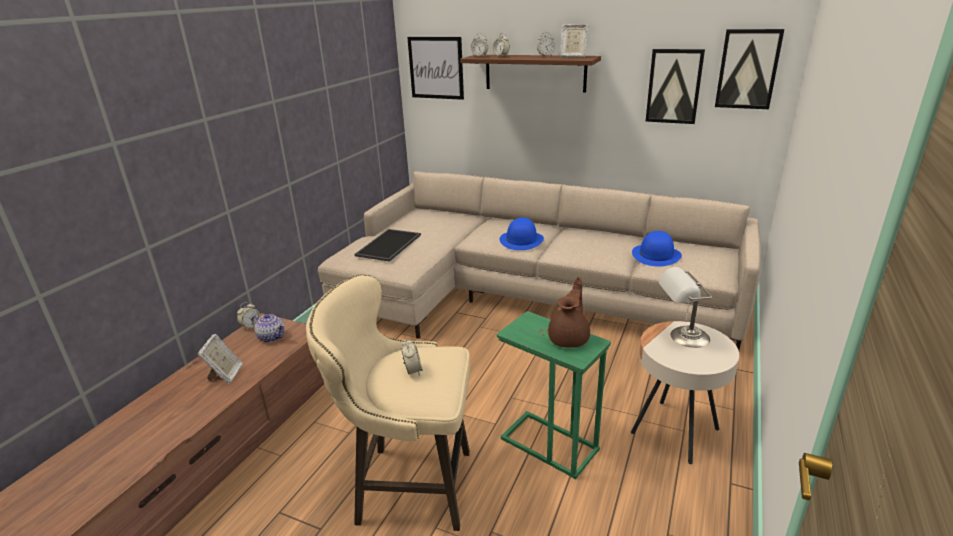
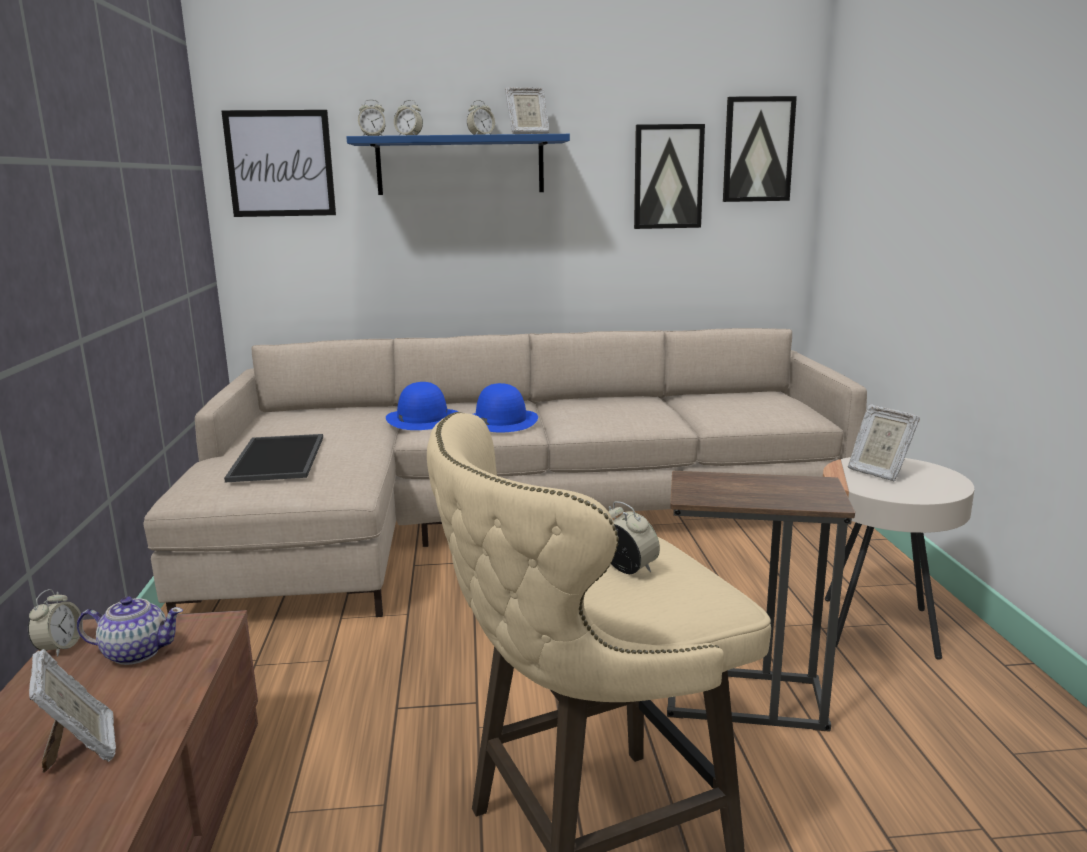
camera: 30 degrees left, 10 degrees down
brown shelf [460,55,601,93] -> blue shelf [347,134,570,195]
green side table [497,311,611,479] -> brown side table [667,471,855,732]
brown teapot [548,277,590,348] -> none
blue hat [632,231,682,267] -> blue hat moved to [386,382,458,430]
white table lamp [658,267,712,348] -> picture frame [848,404,920,482]

